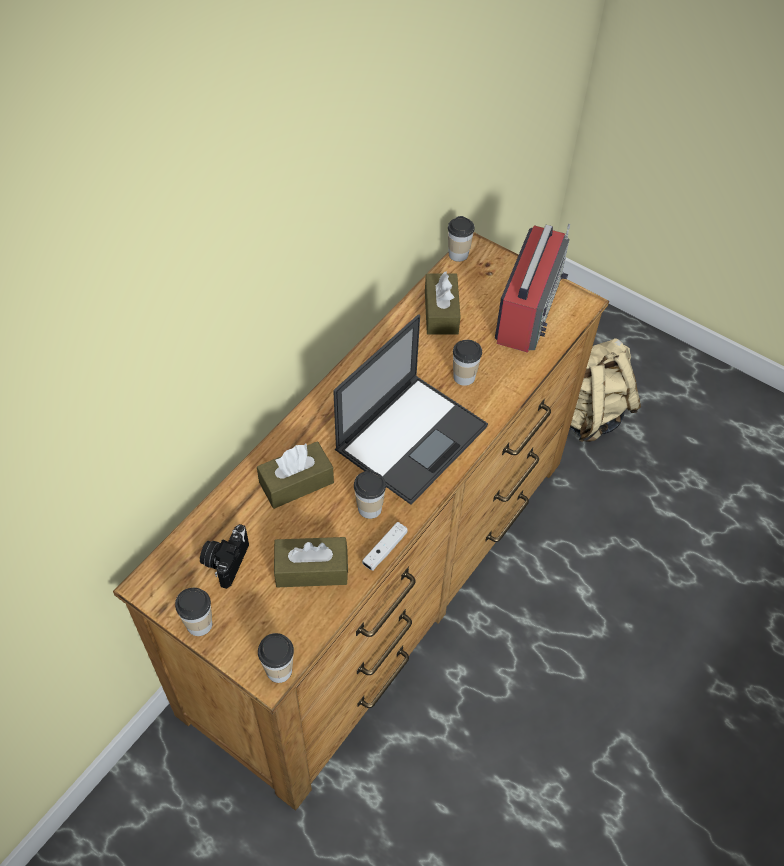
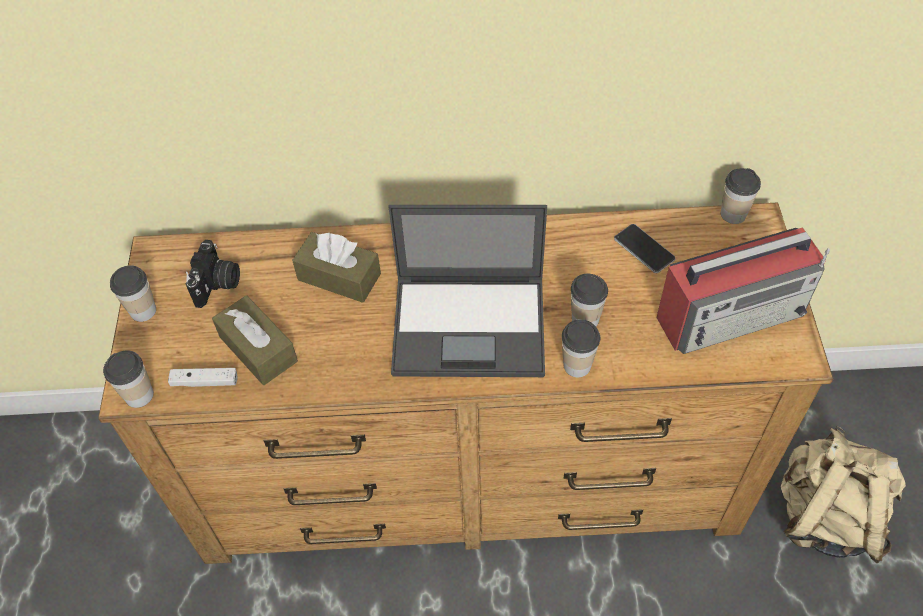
camera: 55 degrees right, 0 degrees up
camera [200,524,249,589] -> camera turned 120 degrees clockwise [186,240,240,308]
cup [354,471,386,519] -> cup moved to [562,319,600,377]
white game controller [362,522,408,571] -> white game controller moved to [168,368,237,387]
brown tissue box [425,272,460,334] -> phone [614,224,676,273]

